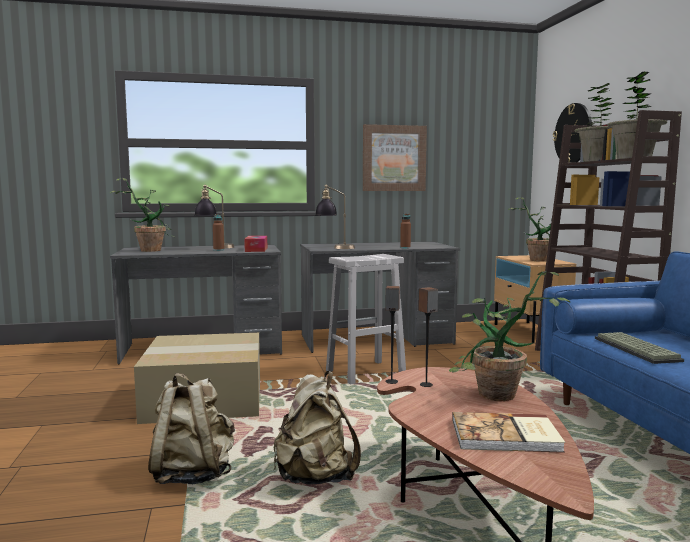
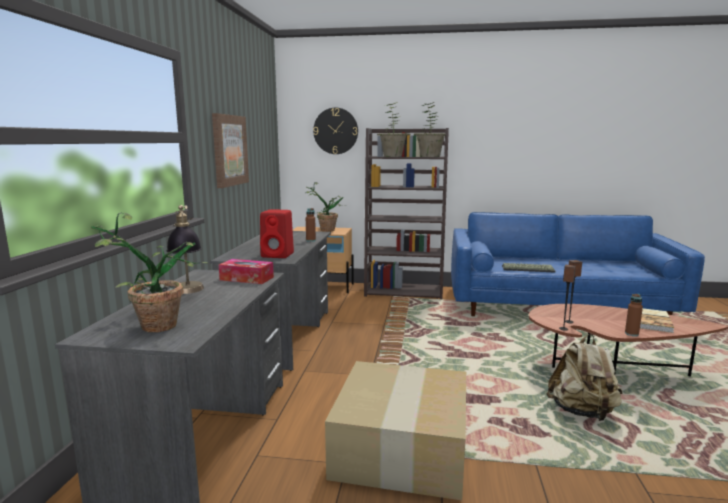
camera: 70 degrees left, 5 degrees up
beige backpack [148,373,235,484] -> none
brown bottle [213,214,224,251] -> brown bottle moved to [625,294,643,336]
table lamp [316,185,355,249] -> red speaker [260,209,294,258]
white stool [326,254,406,385] -> none
potted plant [449,271,571,401] -> none

